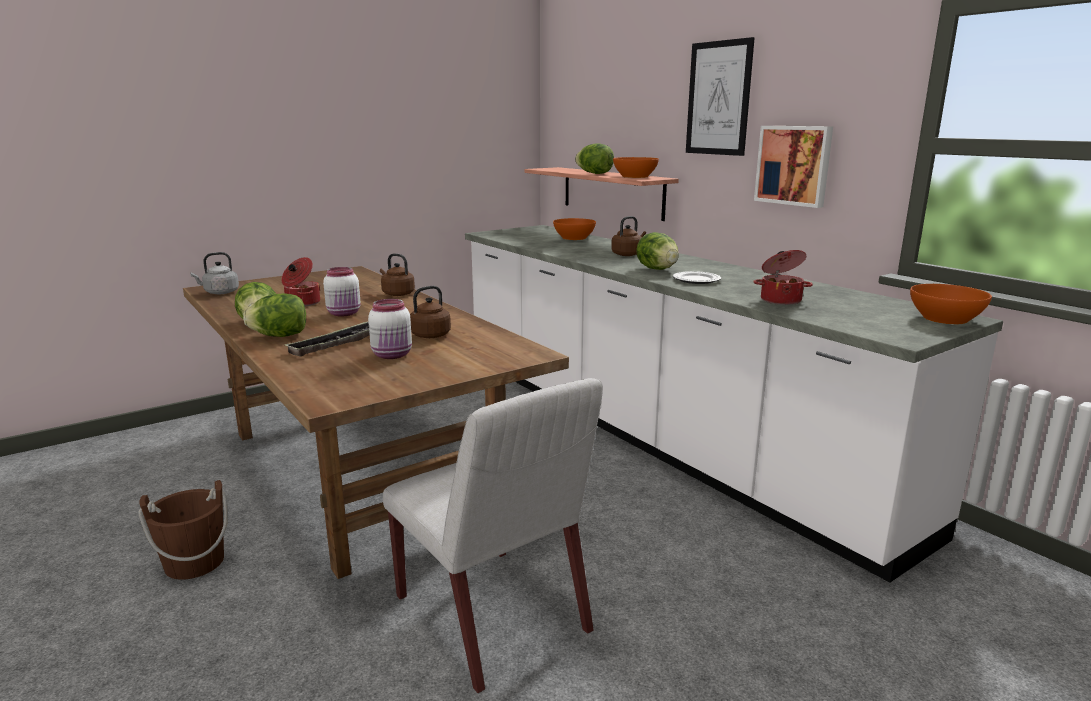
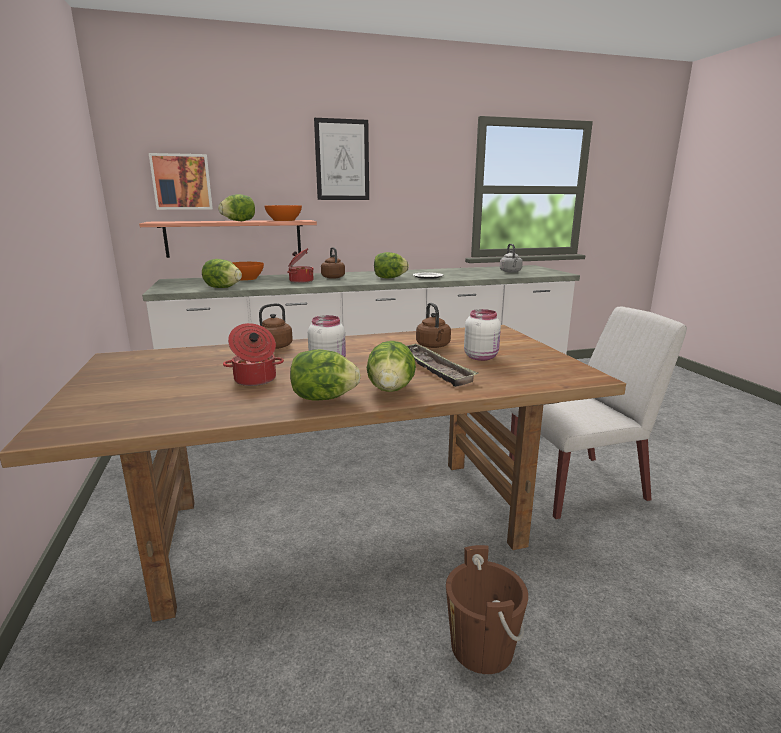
camera: 70 degrees left, 0 degrees up
grey kettle [190,252,239,294] -> grey kettle moved to [500,244,523,272]
cooking pot [753,250,813,305] -> cooking pot moved to [287,248,314,283]
picture [754,126,833,208] -> picture moved to [149,153,213,210]
orange bowl [910,284,992,324] -> none
none -> lettuce [202,259,242,288]

